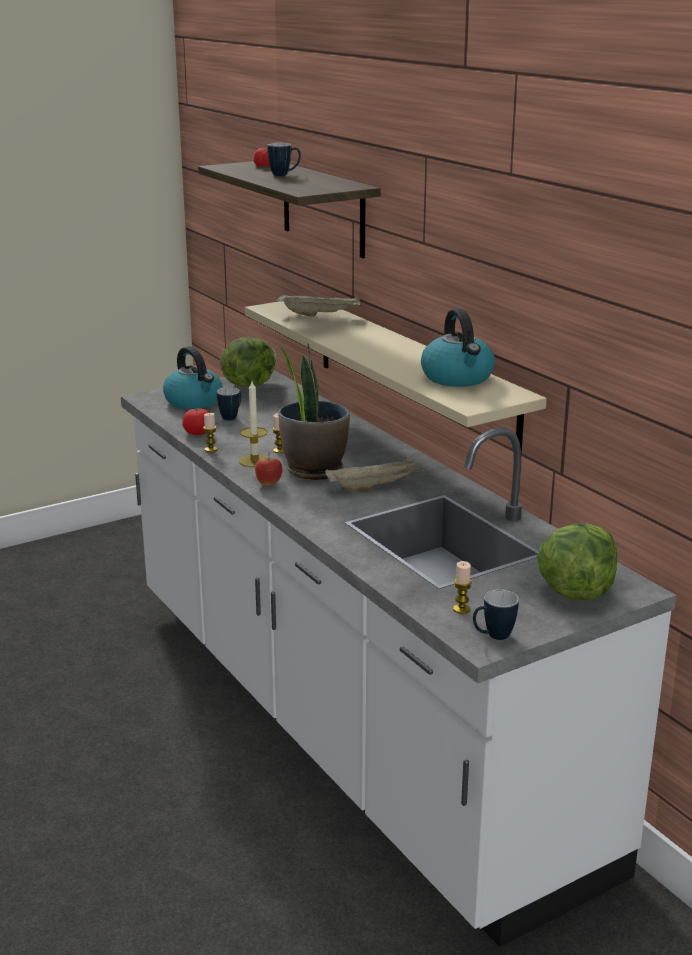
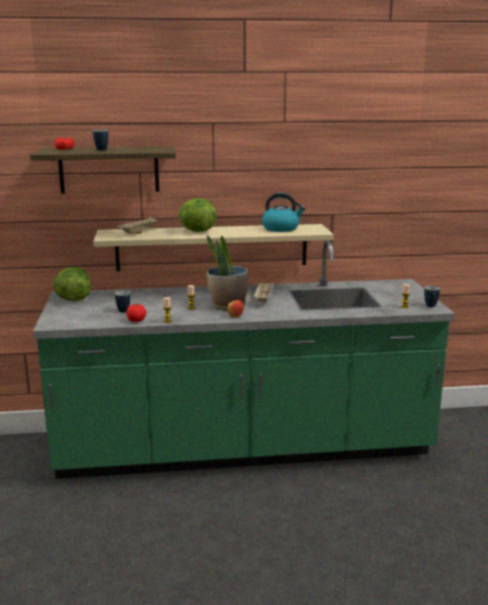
camera: 65 degrees left, 5 degrees down
white counter [121,370,677,947] -> green counter [33,240,455,479]
kettle [163,346,223,409] -> none
candle [239,381,269,467] -> none
lettuce [537,523,617,600] -> lettuce moved to [179,198,217,232]

